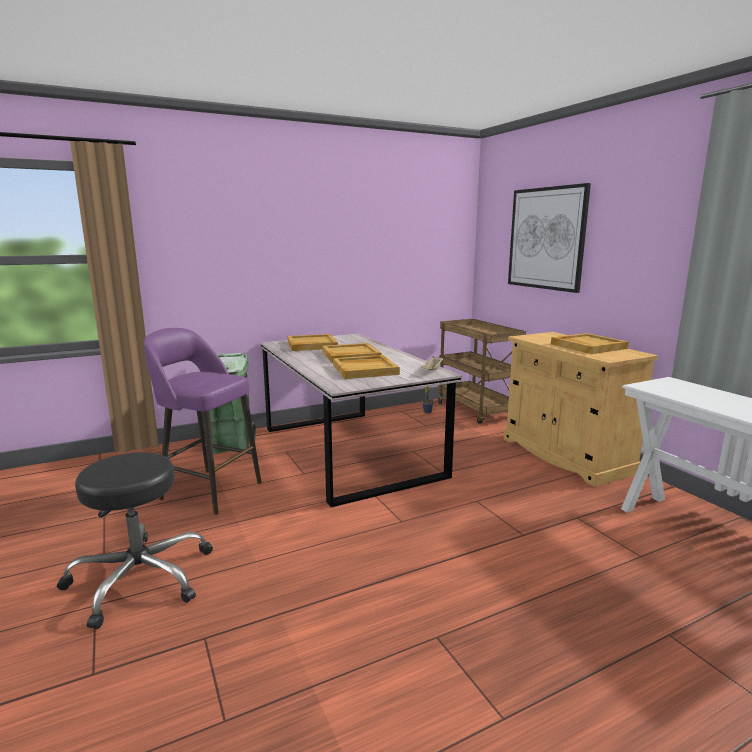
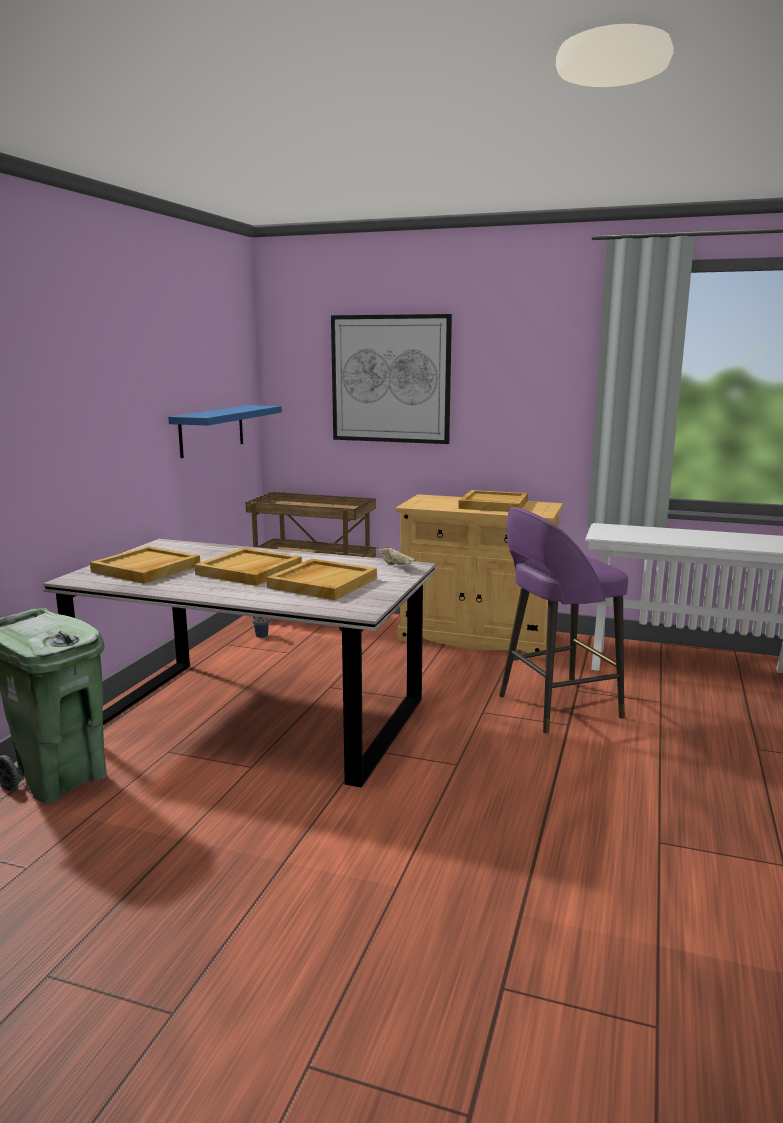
camera: 45 degrees left, 0 degrees up
black stool [57,452,213,629] -> none
purple stool [143,328,262,515] -> purple stool moved to [499,507,628,734]
none -> blue shelf [168,405,282,458]

